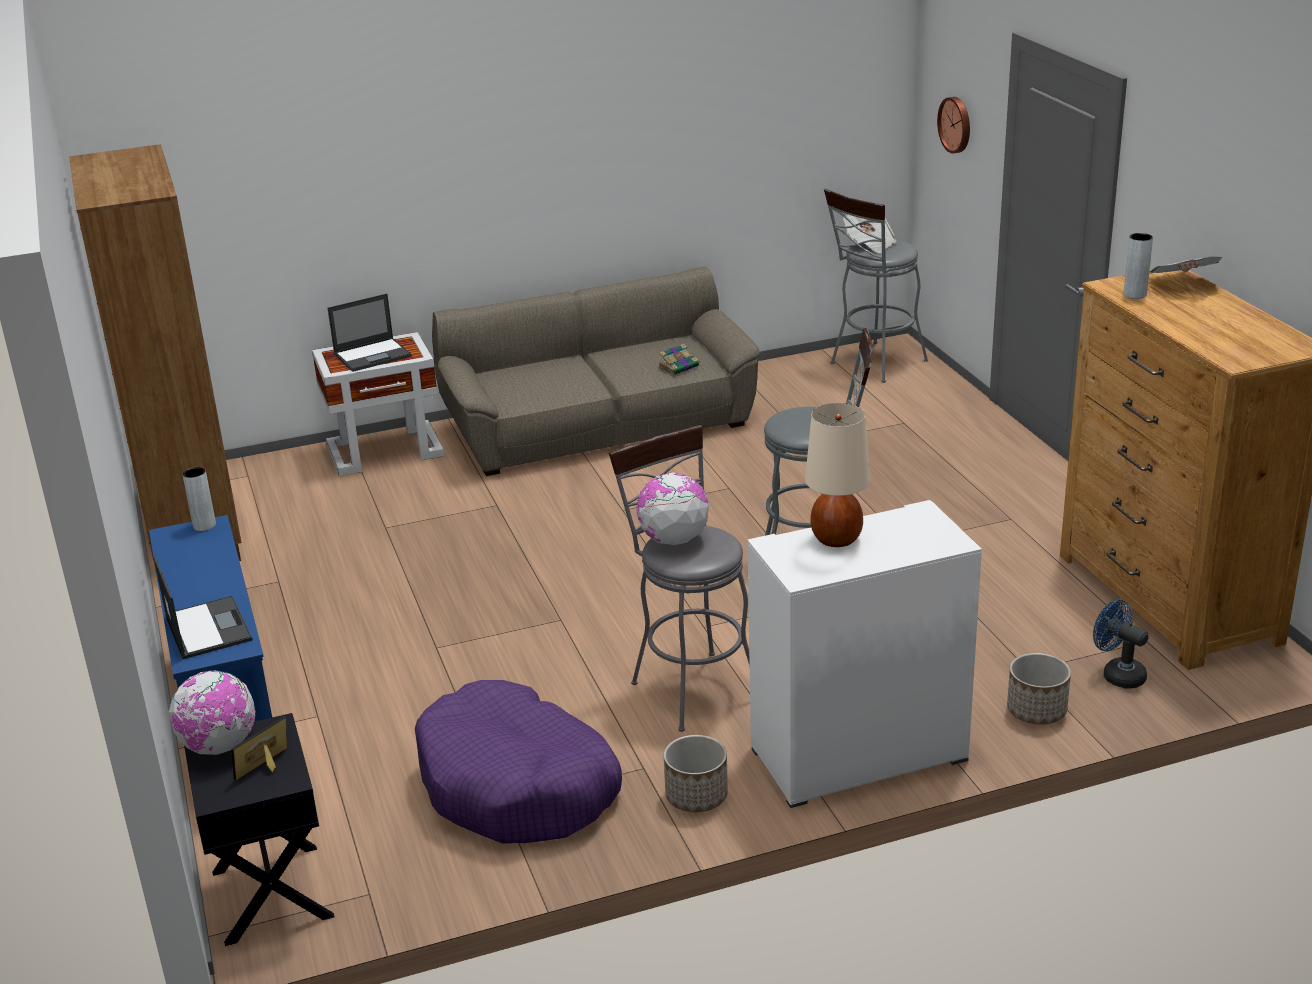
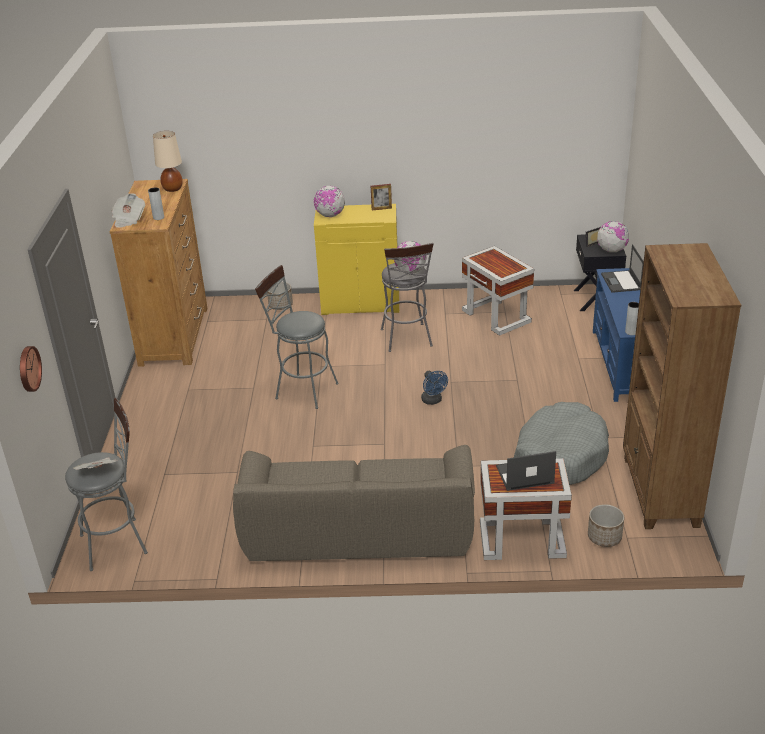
camera: 160 degrees left, 5 degrees up
purple dog bed [415,680,622,844] -> white side table [462,246,534,336]
book [658,344,701,375] -> none
planter [664,735,728,812] -> planter moved to [588,504,624,547]
white cabinet [748,500,982,808] -> yellow cabinet [314,204,399,315]
beige table lamp [805,403,870,547] -> beige table lamp moved to [153,131,183,192]
blue fan [1093,600,1149,689] -> blue fan moved to [421,371,448,405]
none -> globe [314,186,345,217]
none -> picture frame [371,184,392,211]
none -> grey dog bed [514,402,609,485]

